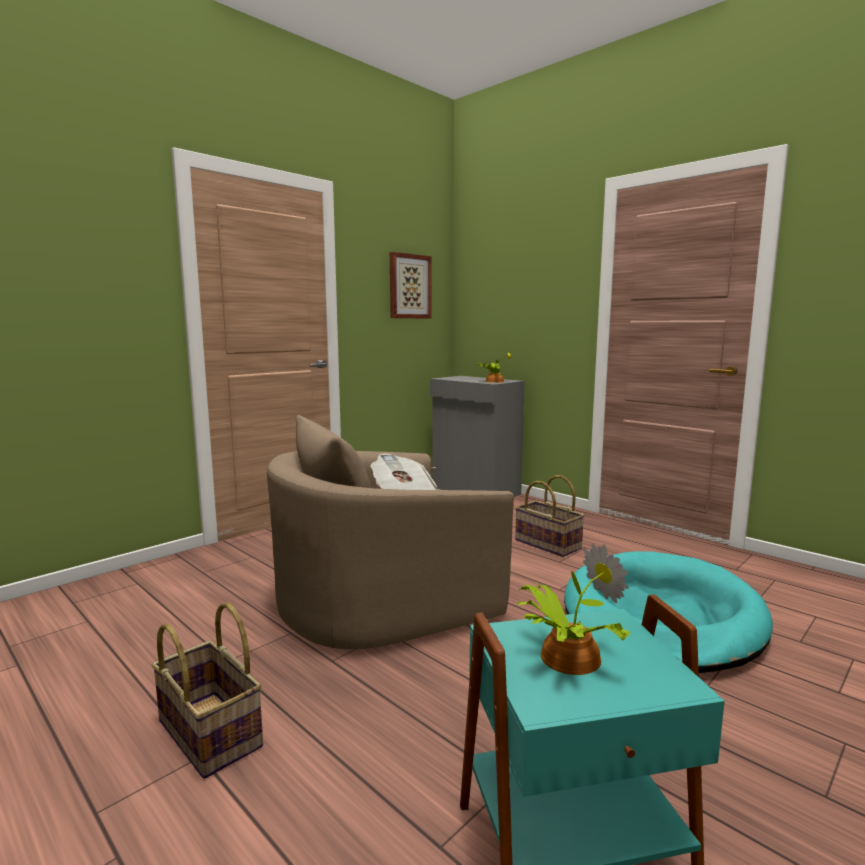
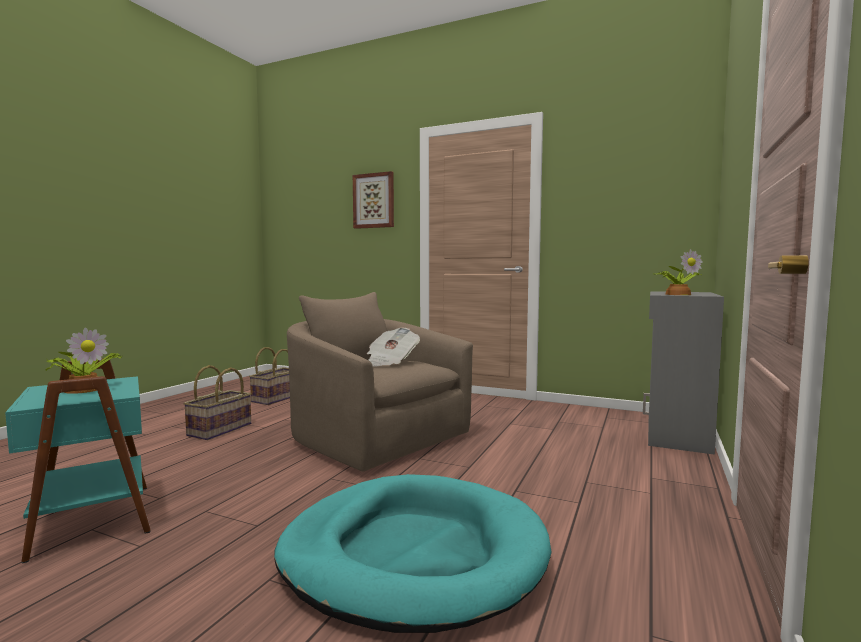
camera: 70 degrees right, 5 degrees down
picture [390,252,431,319] -> picture moved to [353,171,394,229]
basket [515,475,585,557] -> basket moved to [249,347,290,405]

